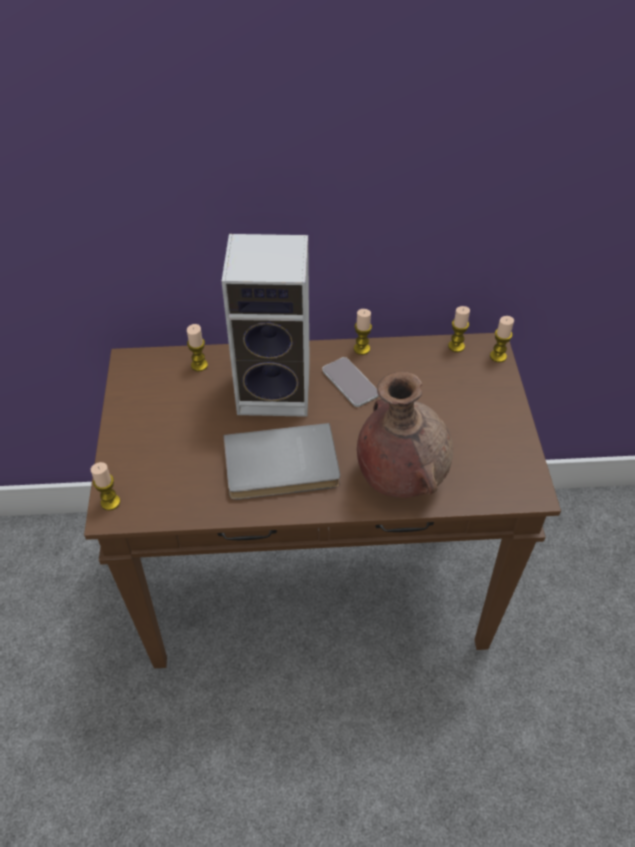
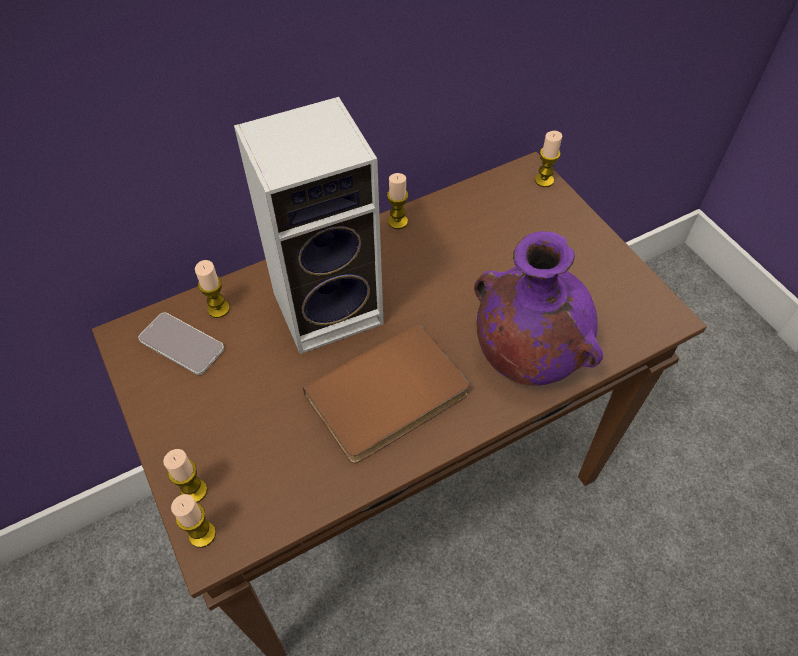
camera: 25 degrees left, 5 degrees up
grey book [223,423,340,500] -> brown book [303,323,469,463]
phone [322,357,379,407] -> phone moved to [138,313,224,375]
brown vase [357,371,453,498] -> purple vase [474,231,603,386]
candle [448,306,470,352] -> candle moved to [163,449,207,503]

